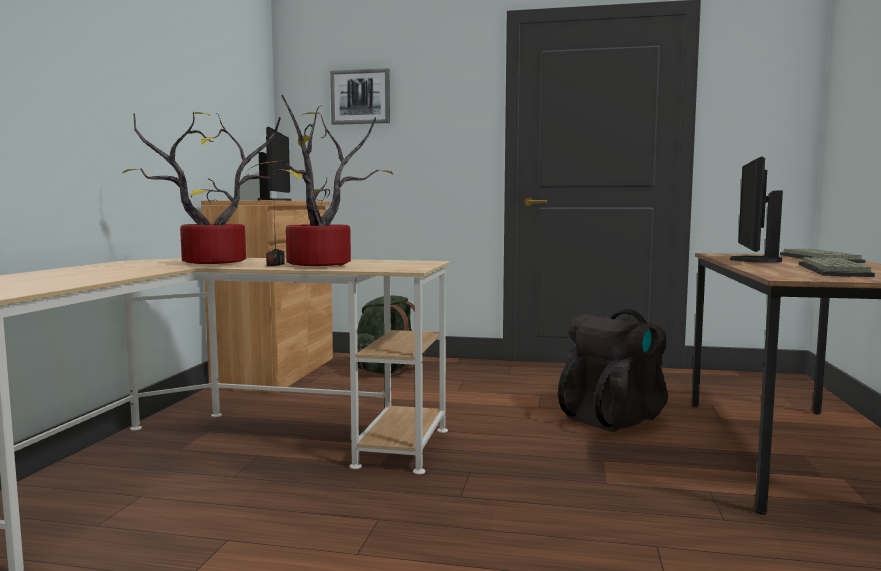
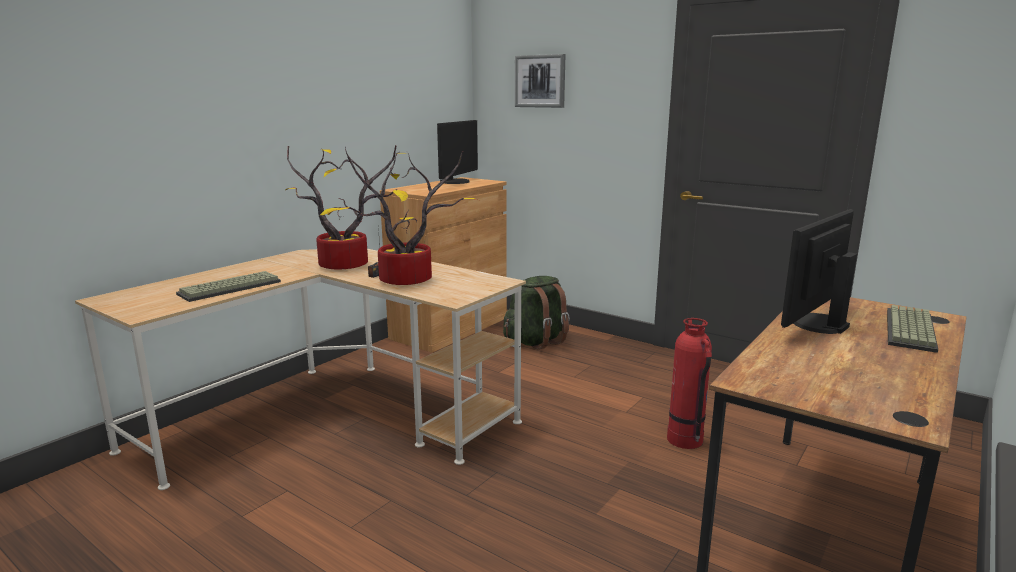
camera: 25 degrees right, 10 degrees up
black backpack [558,309,668,432] -> fire extinguisher [667,318,712,449]
keyboard [798,257,875,277] -> keyboard moved to [176,271,281,302]

